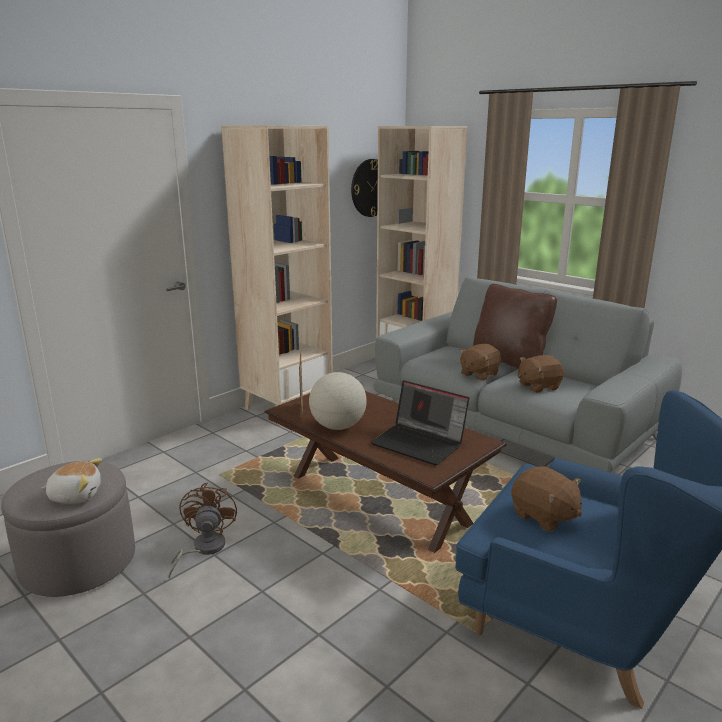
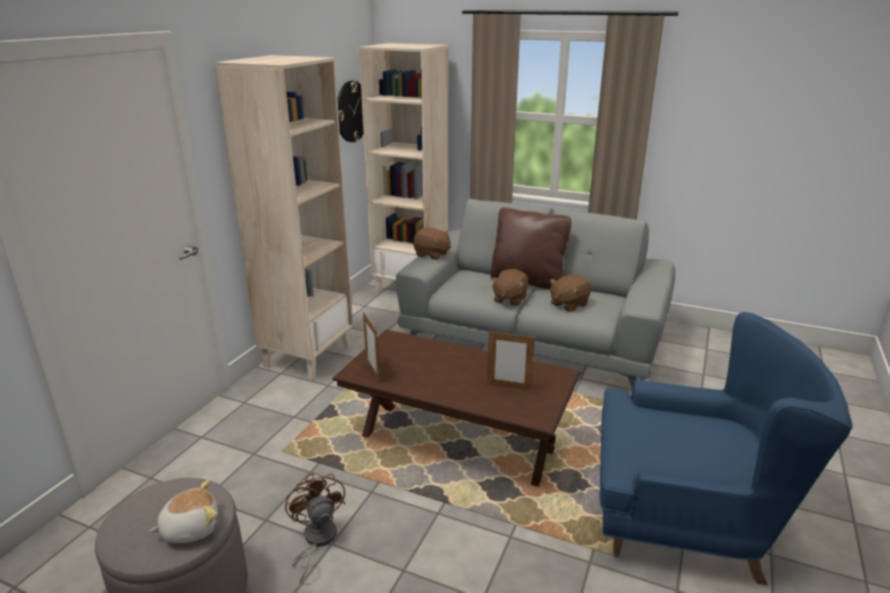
camera: 20 degrees left, 5 degrees up
globe [309,372,367,430] -> none
laptop [370,380,469,466] -> picture frame [487,330,535,391]
brown plush toy [511,467,582,532] -> brown plush toy moved to [413,227,451,260]

